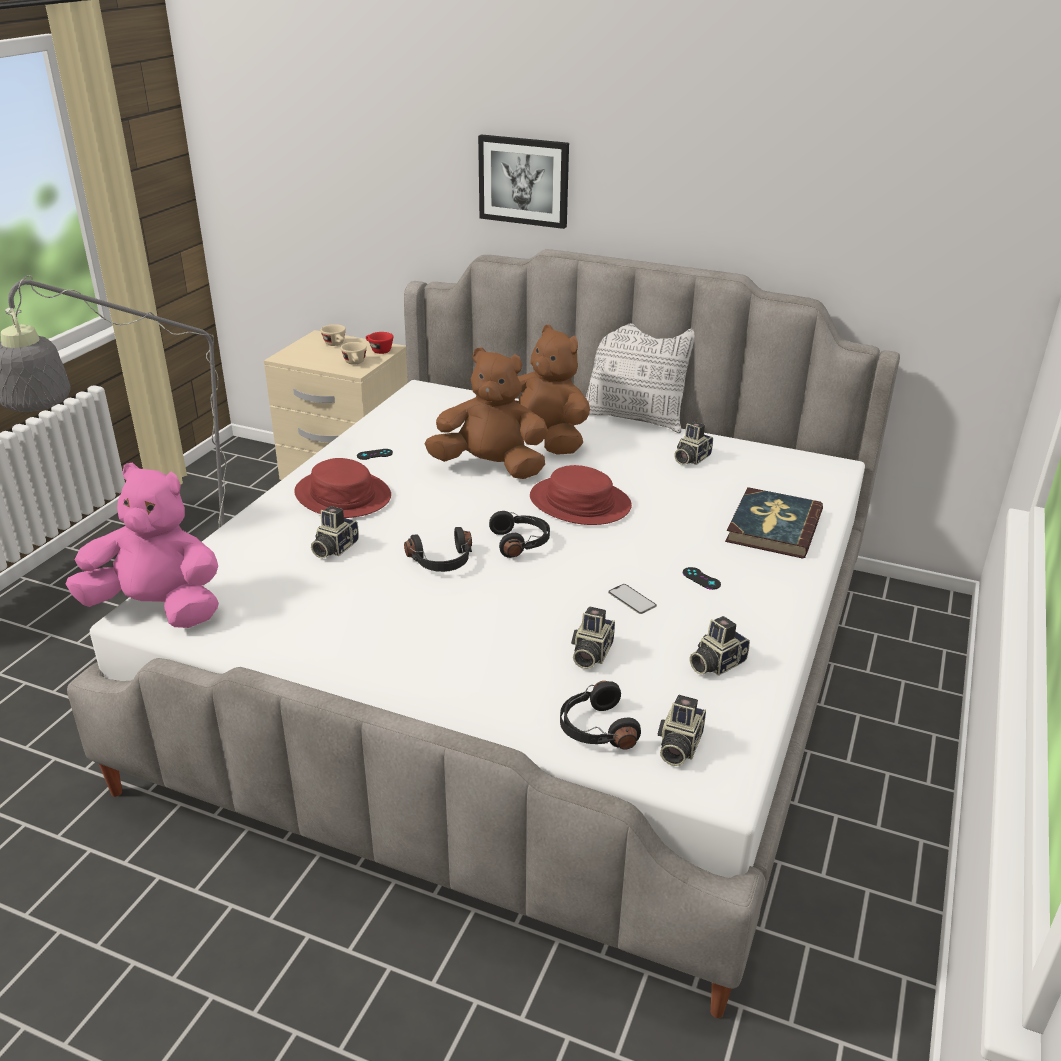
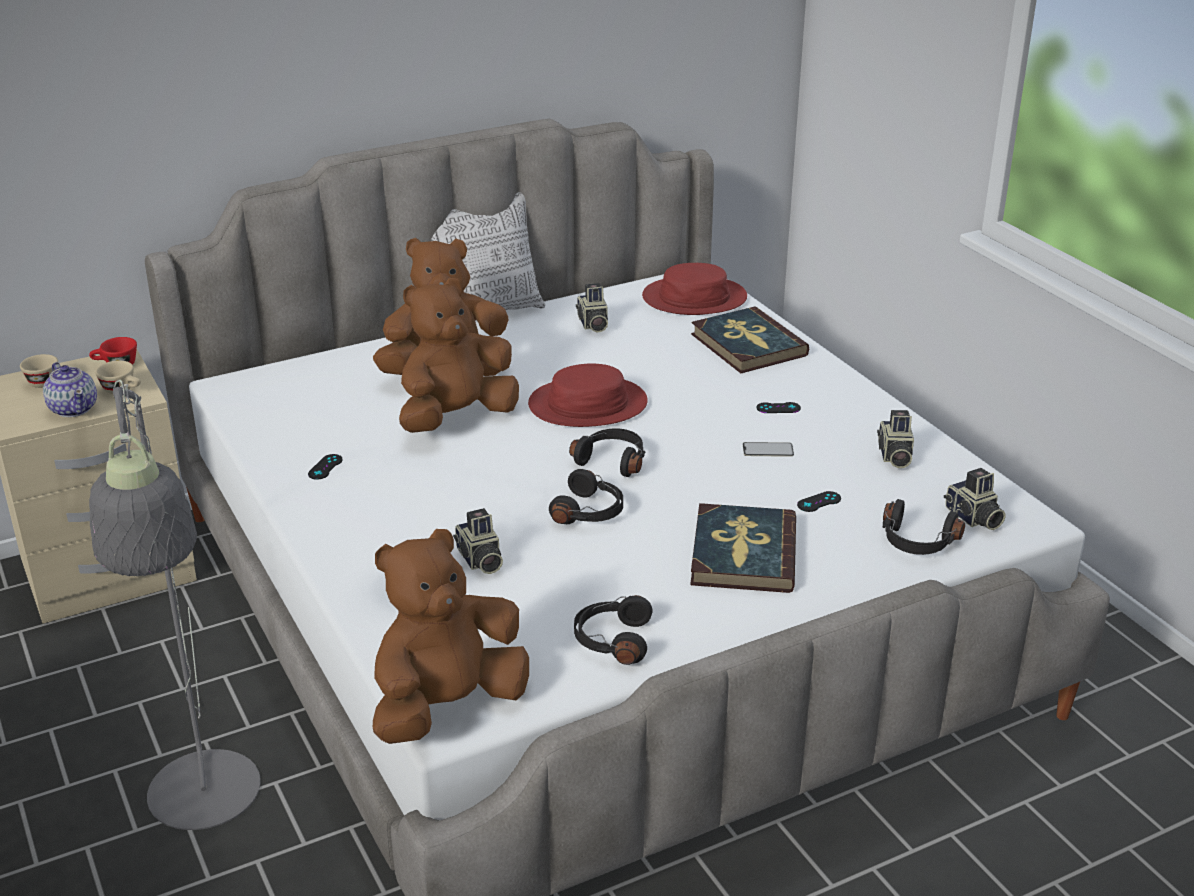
camera: 50 degrees left, 0 degrees up
pink plush toy [66,463,219,628] -> brown plush toy [373,529,529,744]
red hat [294,458,391,518] -> red hat moved to [642,263,747,315]
picture [478,134,569,229] -> none
camera [571,606,615,669] -> black game controller [797,491,841,512]
none -> teapot [43,362,97,417]
none -> black headphones [574,595,652,665]
none -> book [690,503,796,593]

